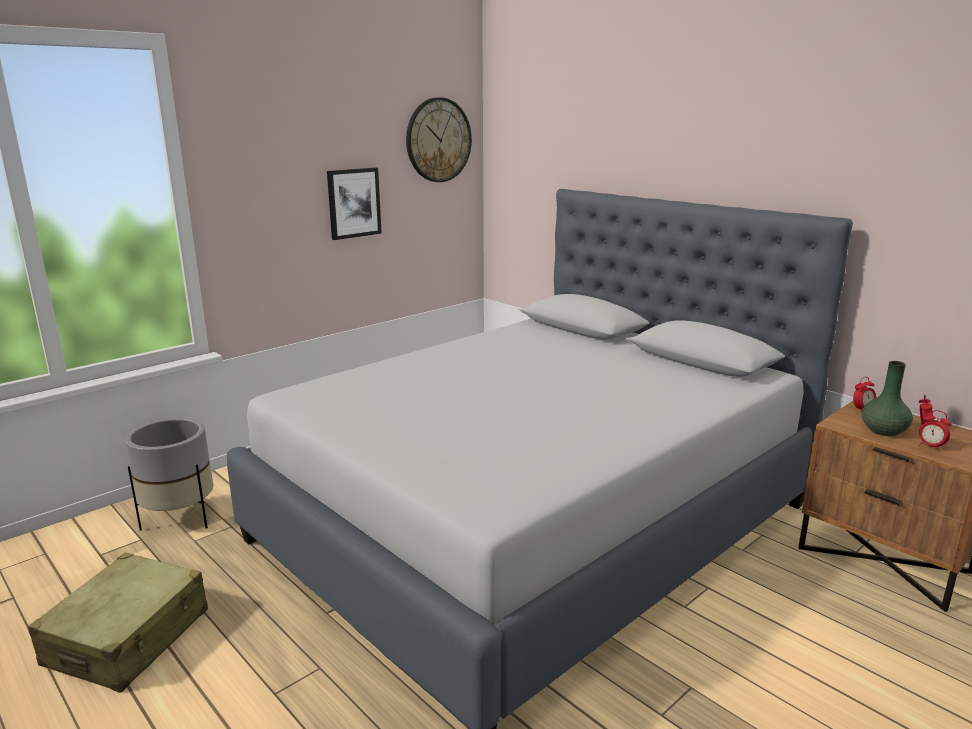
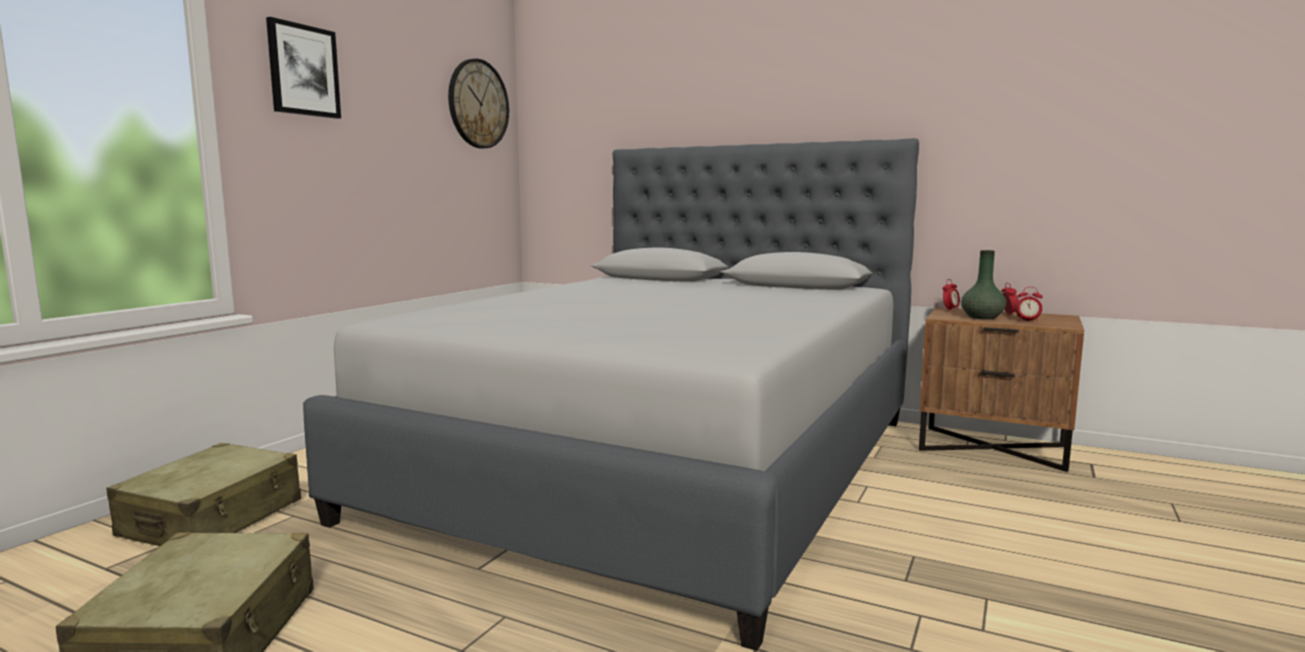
camera: 20 degrees left, 10 degrees down
grey planter [125,418,214,531] -> beige suitcase [107,443,301,546]
picture [327,168,382,240] -> picture moved to [266,17,341,119]

